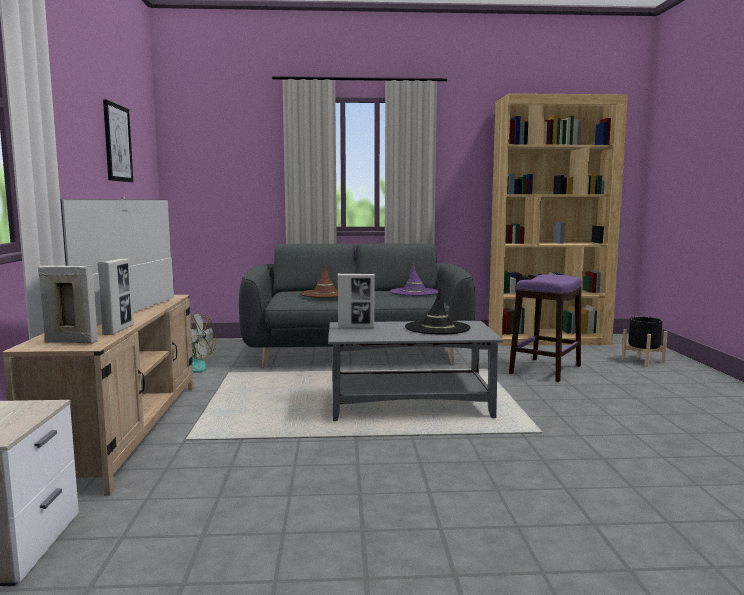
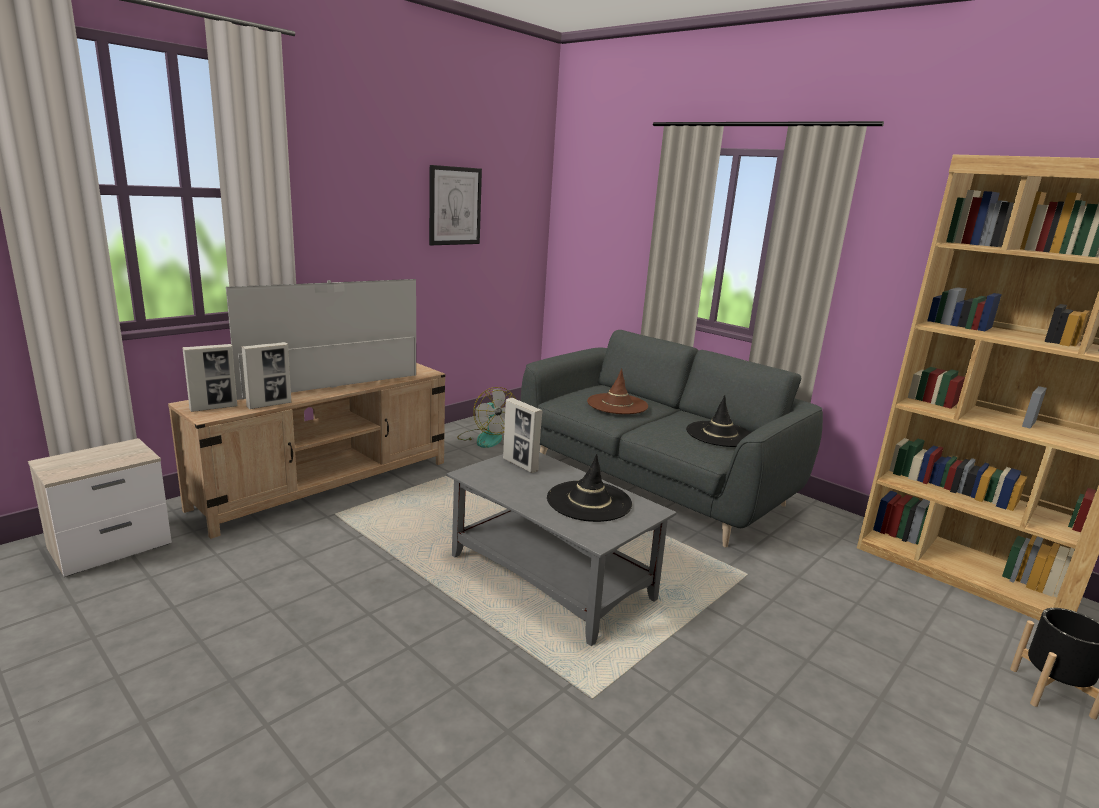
camera: 45 degrees right, 10 degrees up
picture frame [38,266,98,344] -> picture frame turned 90 degrees clockwise [182,344,237,412]
purple hat [390,262,439,296] -> black hat [686,395,751,447]
purple stool [509,274,581,382] -> none

